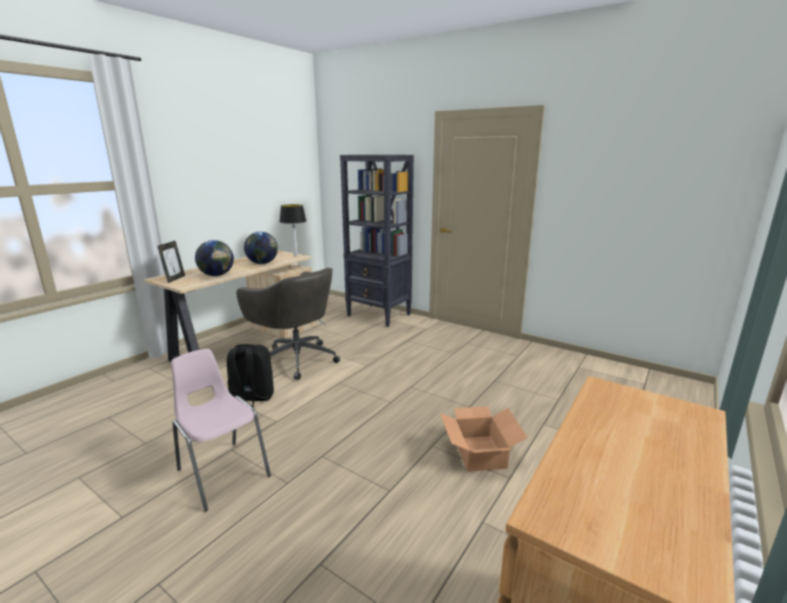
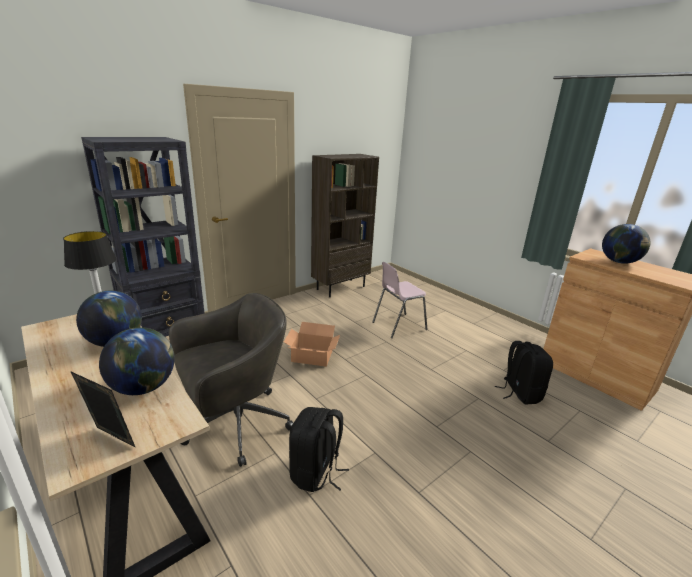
camera: 75 degrees left, 5 degrees up
pink chair [171,349,271,512] -> pink chair moved to [373,262,427,338]
cardboard box [440,406,528,472] -> cardboard box moved to [284,322,340,367]
none -> brown bookcase [311,154,379,297]
none -> black backpack [495,341,553,405]
none -> globe [602,224,650,264]

